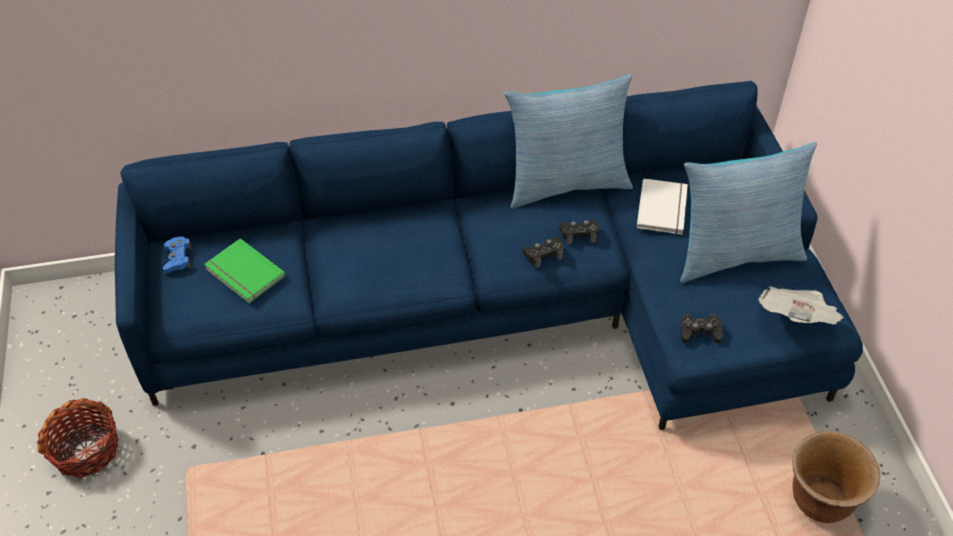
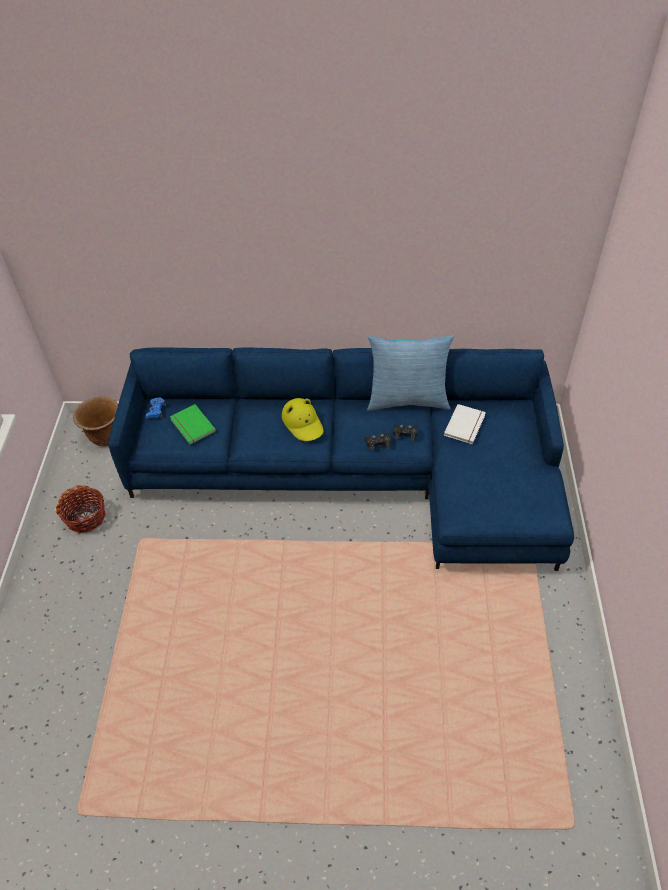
camera: 15 degrees right, 0 degrees up
pillow [680,142,817,283] -> none
black game controller [680,314,723,343] -> none
newspaper [758,286,844,324] -> none
brown planter [792,431,880,523] -> brown planter moved to [73,397,118,447]
none -> yellow hat [282,398,324,441]

